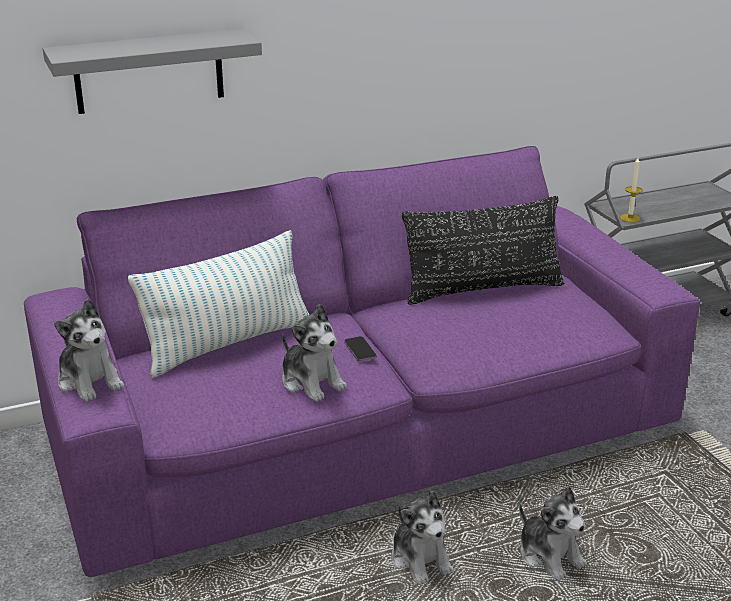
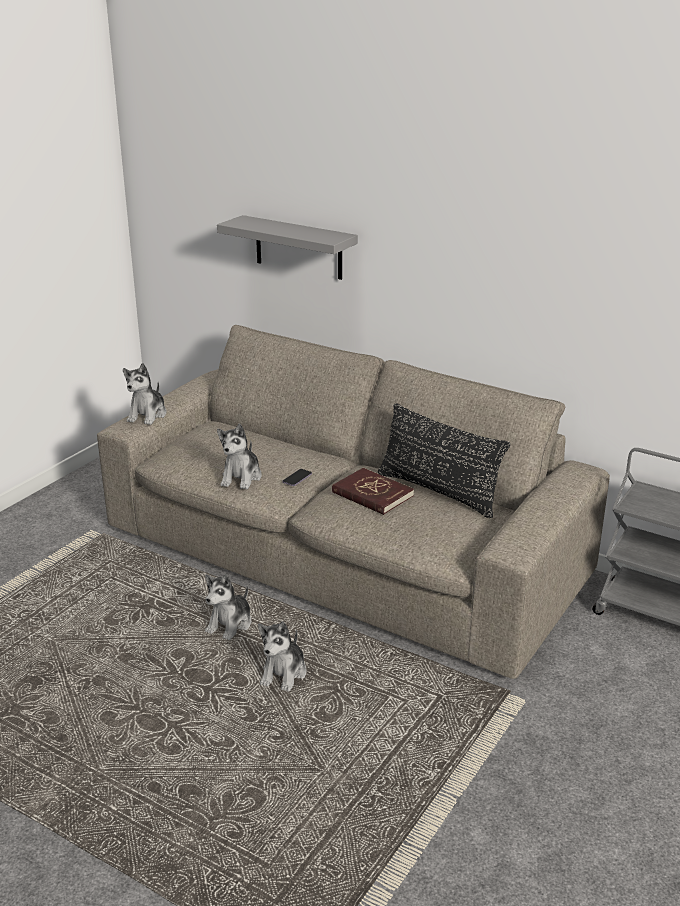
camera: 55 degrees right, 0 degrees up
purple sofa [24,146,700,577] -> beige sofa [97,325,610,679]
pillow [128,230,310,378] -> none
candle [620,158,643,223] -> none
none -> red book [332,468,414,515]

